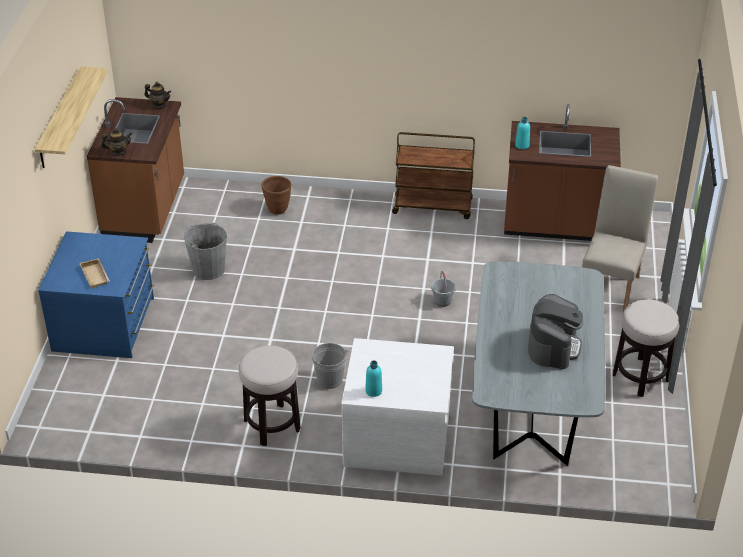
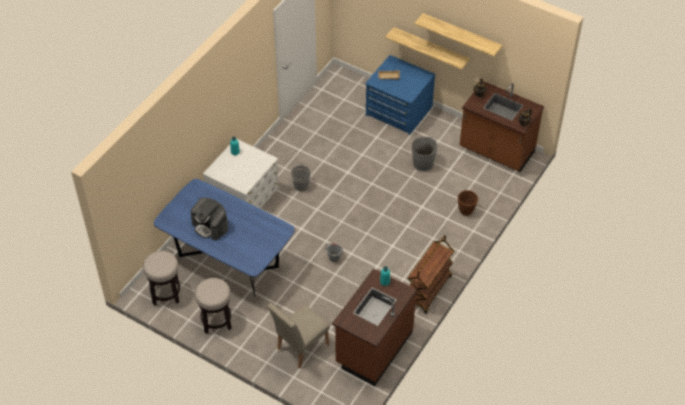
camera: 115 degrees right, 10 degrees up
stool [239,345,301,446] -> stool moved to [143,251,180,305]
grey dining table [472,261,605,466] -> blue dining table [154,179,295,297]
beige chair [582,165,658,311] -> beige chair turned 90 degrees clockwise [267,303,330,369]
none -> shelf [385,27,470,70]

